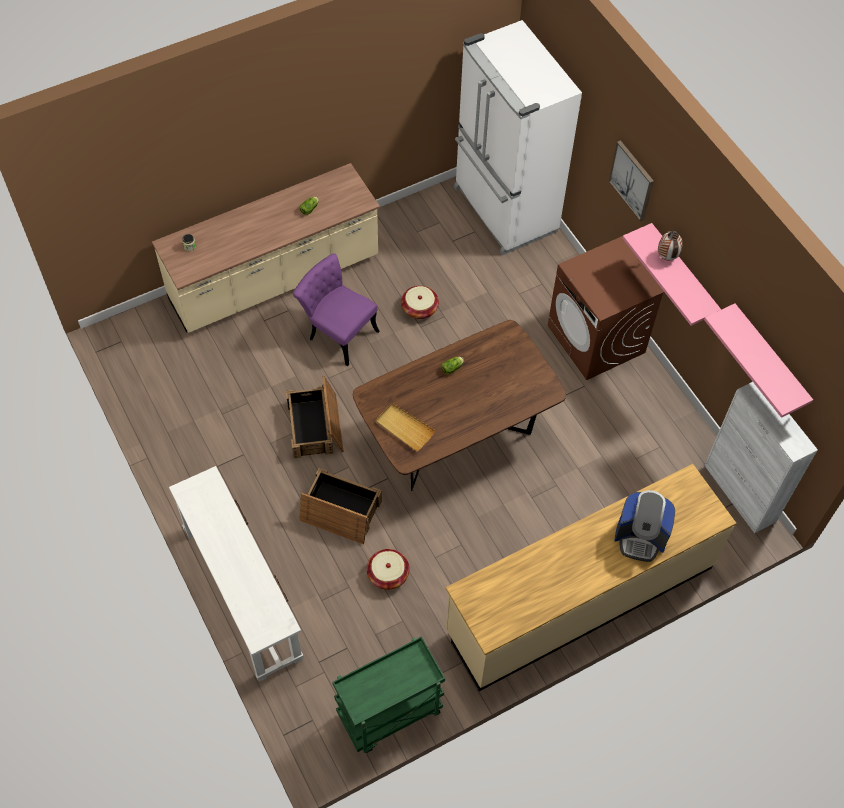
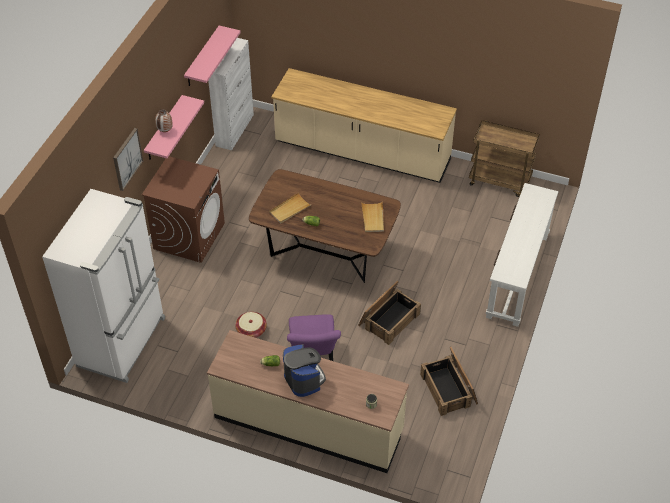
camera: 130 degrees left, 10 degrees down
crate [299,468,382,544] -> crate moved to [420,347,478,416]
green cart [332,636,445,753] -> brown cart [469,120,540,197]
basket [367,549,410,590] -> none
coffee machine [614,490,675,562] -> coffee machine moved to [283,344,326,397]
none -> beige tray [269,192,312,223]

